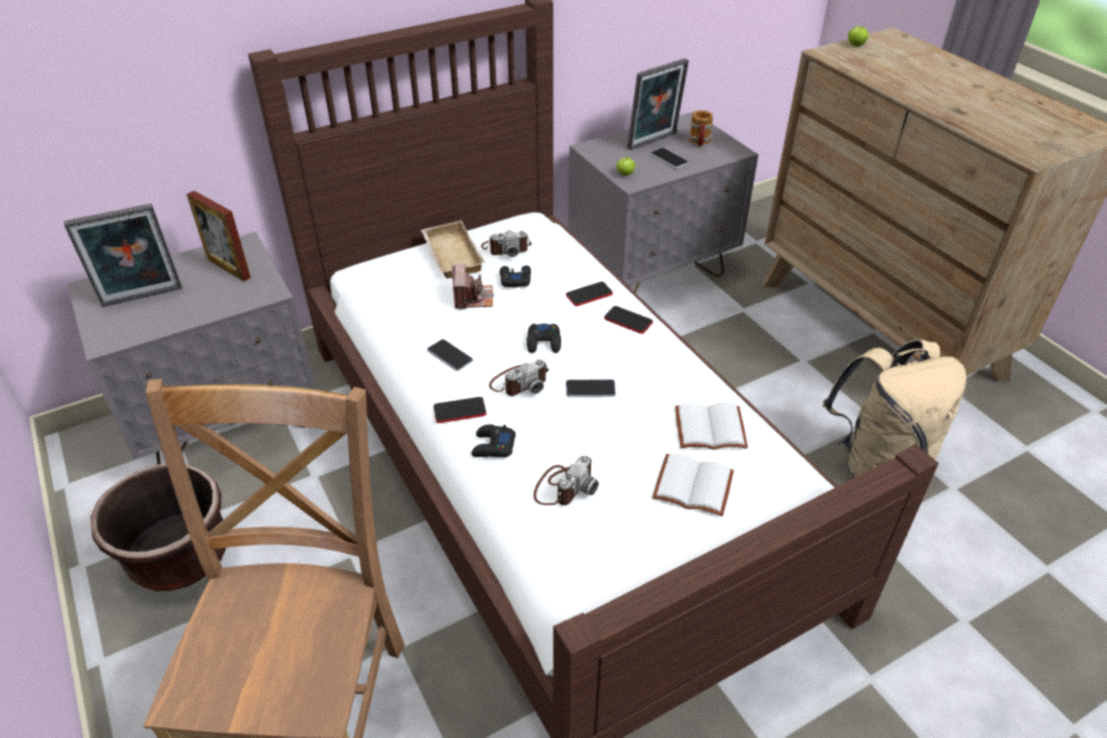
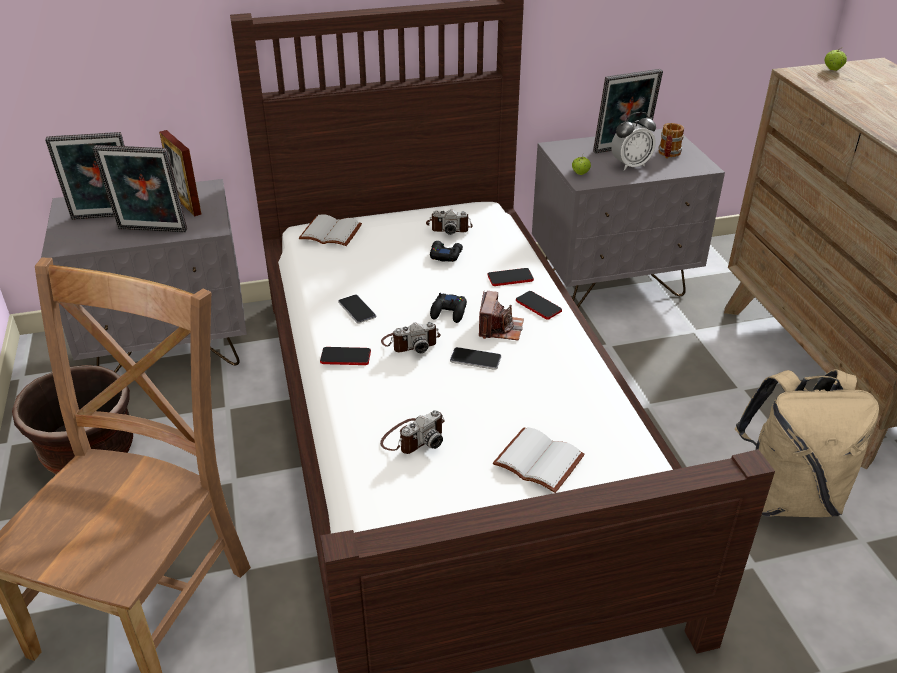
camera: 15 degrees right, 5 degrees down
beige tray [421,221,485,278] -> none
camera [452,264,494,310] -> camera moved to [479,291,524,341]
black game controller [471,425,516,458] -> none
phone [650,148,688,169] -> alarm clock [611,112,656,171]
white book [675,403,748,450] -> white book moved to [299,214,362,246]
none -> picture frame [93,145,187,232]

